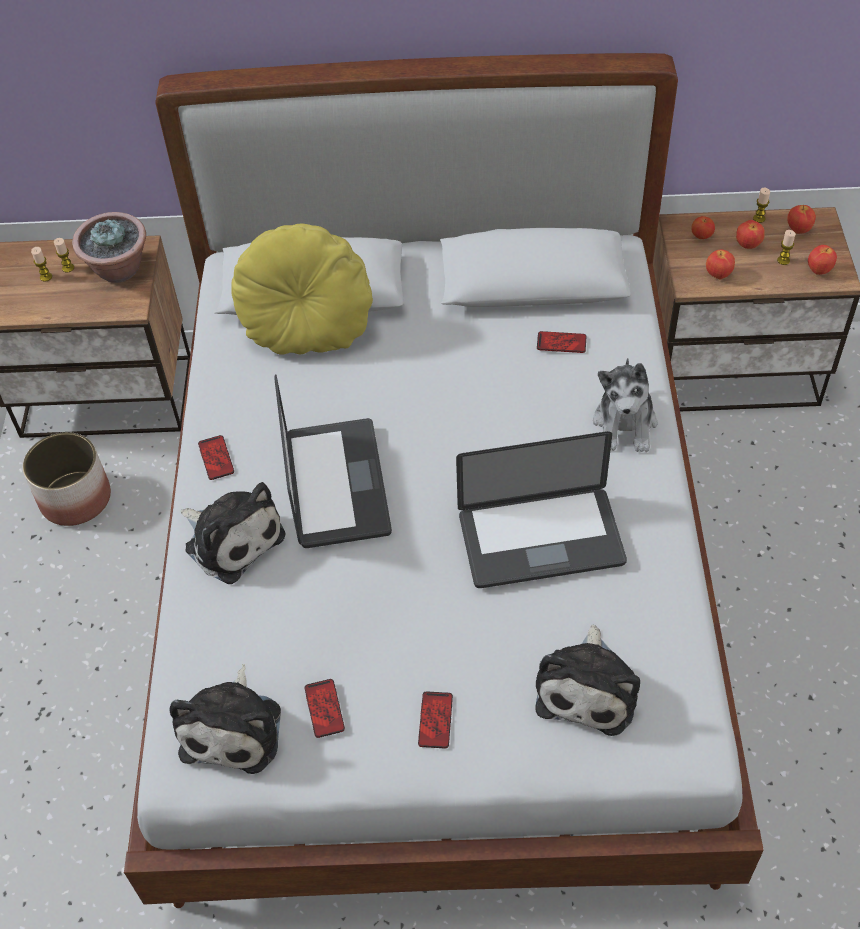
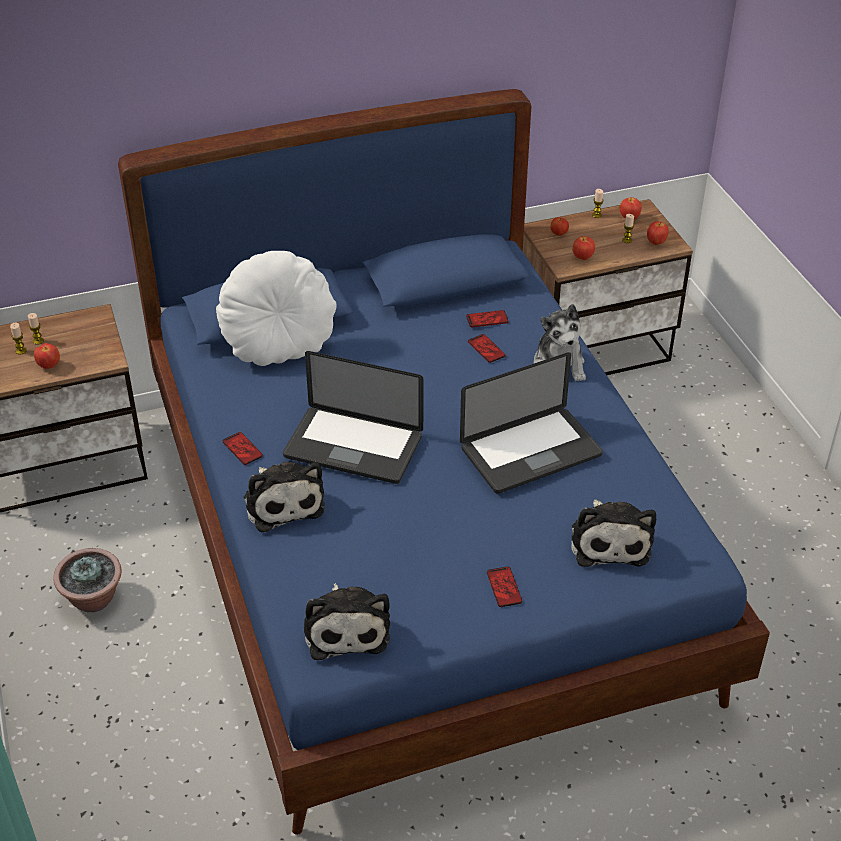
camera: 20 degrees left, 10 degrees down
planter [23,432,111,526] -> none
potted plant [72,212,146,283] -> potted plant moved to [53,548,122,612]
white bed [124,53,764,908] -> blue bed [118,89,770,835]
plush toy [180,482,285,584] -> plush toy turned 45 degrees clockwise [244,462,325,533]
yellow pillow [231,224,373,355] -> white pillow [216,251,336,366]
laptop [274,374,392,548] -> laptop turned 135 degrees clockwise [283,351,423,484]
phone [304,679,345,738] -> phone moved to [468,334,506,363]
apple [736,220,765,249] -> apple moved to [34,343,60,369]

